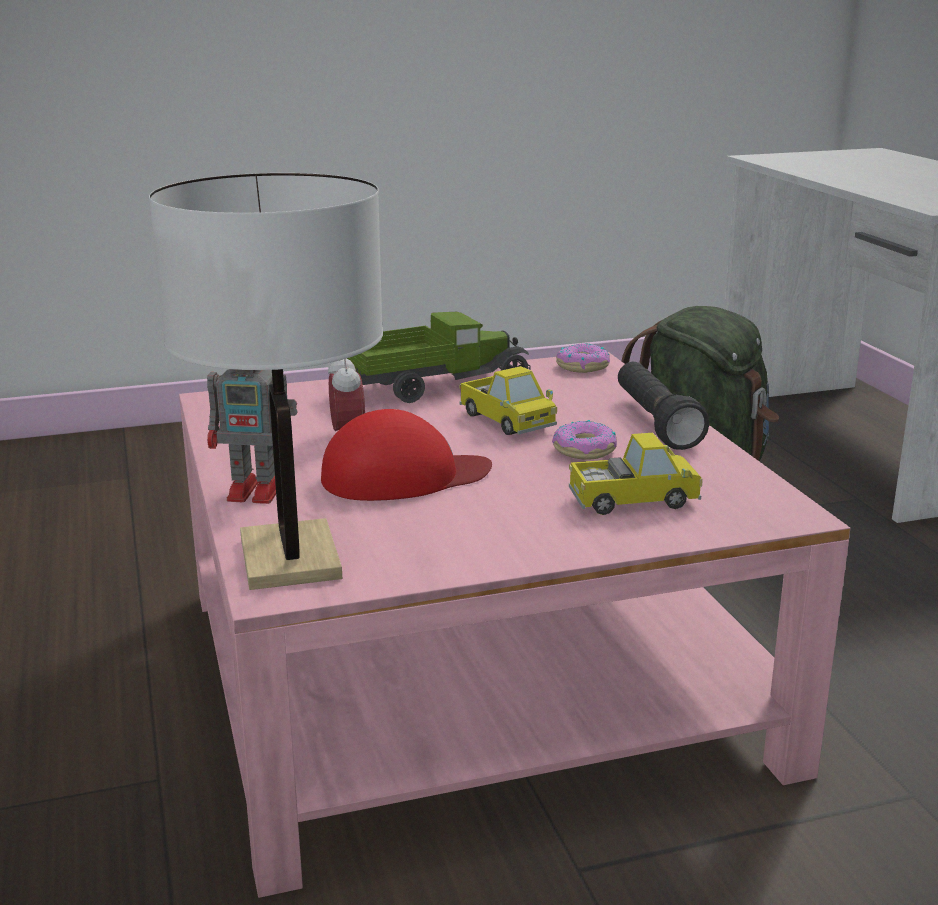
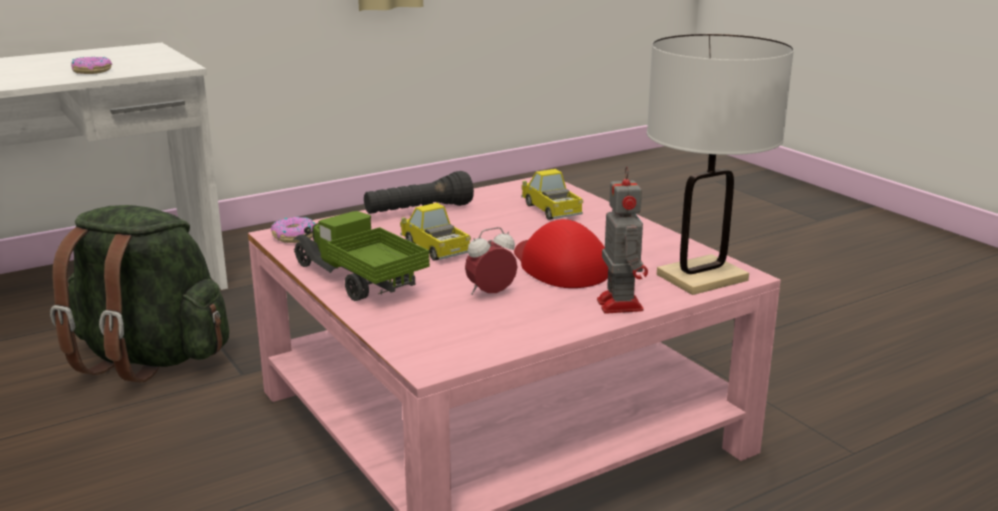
camera: 105 degrees left, 0 degrees up
toy truck [459,366,557,435] -> toy truck turned 75 degrees counterclockwise [400,203,471,261]
donut [552,420,617,460] -> donut moved to [71,57,112,74]

